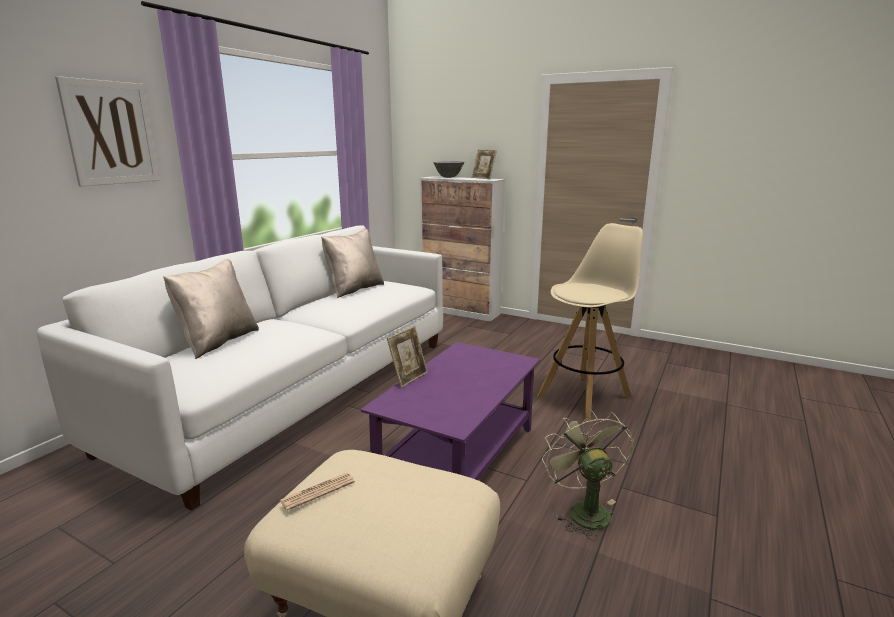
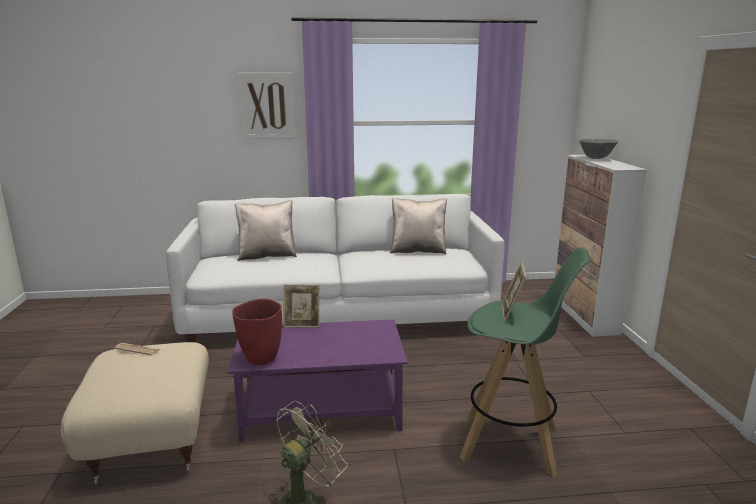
camera: 55 degrees right, 0 degrees up
picture frame [471,149,497,179] -> picture frame moved to [502,261,527,322]
beige stool [538,223,643,421] -> green stool [459,247,590,477]
none -> red vase [232,299,282,365]

